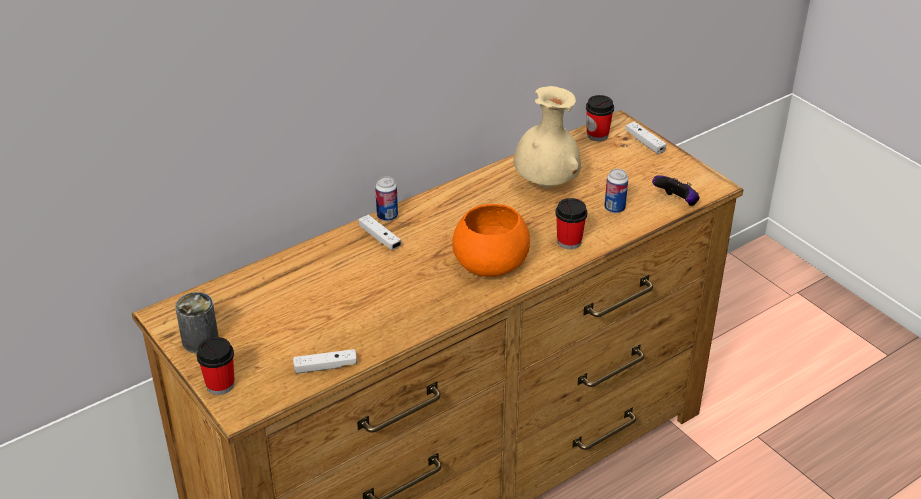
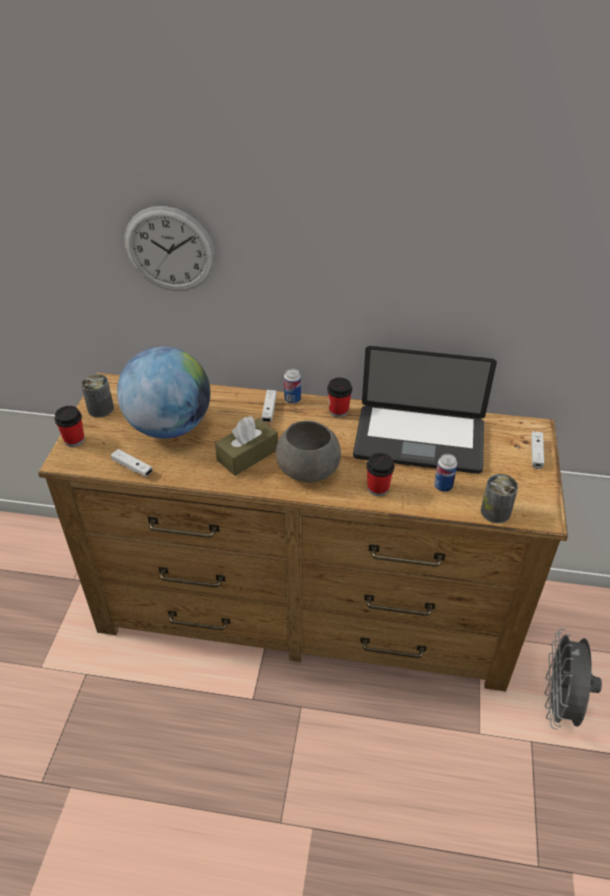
camera: 45 degrees right, 5 degrees up
orange bowl [453,204,530,277] -> grey bowl [276,421,341,482]
beige vase [513,86,581,189] -> laptop [353,346,497,474]
cup [586,95,614,141] -> cup moved to [327,378,352,418]
game controller [652,175,700,206] -> can [481,474,518,523]
none -> globe [117,346,210,438]
none -> wall clock [124,206,215,291]
none -> brown tissue box [215,416,278,476]
none -> grey fan [545,629,602,729]

